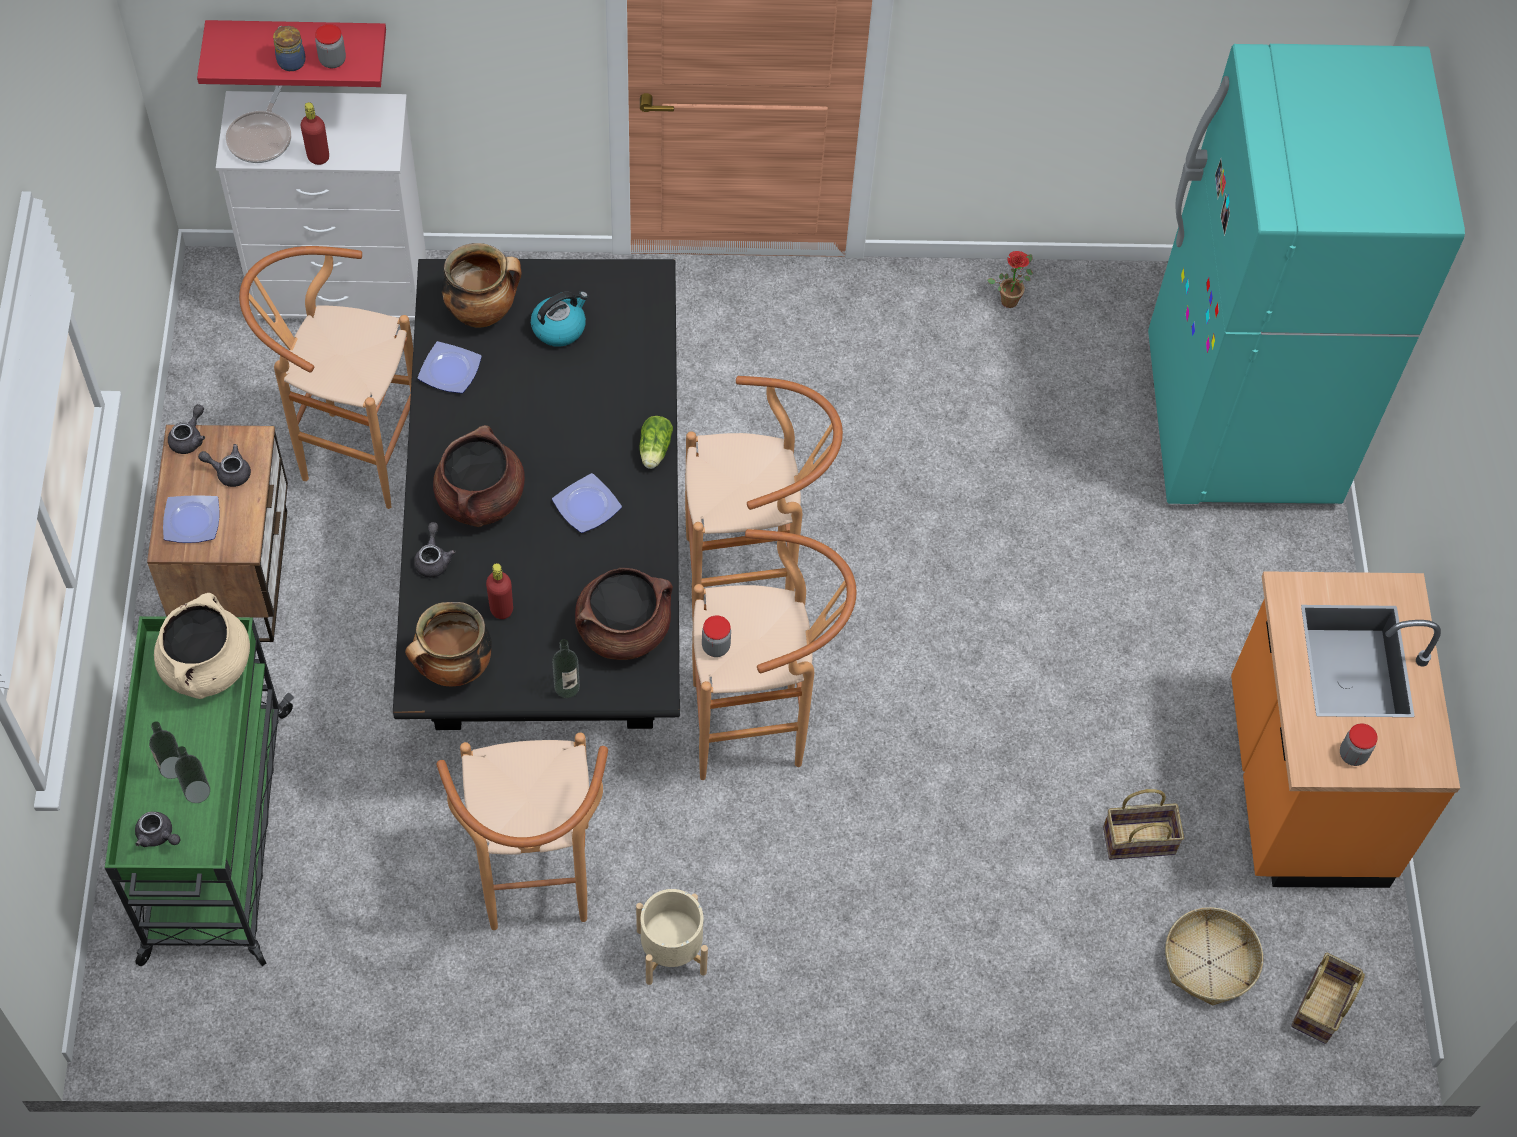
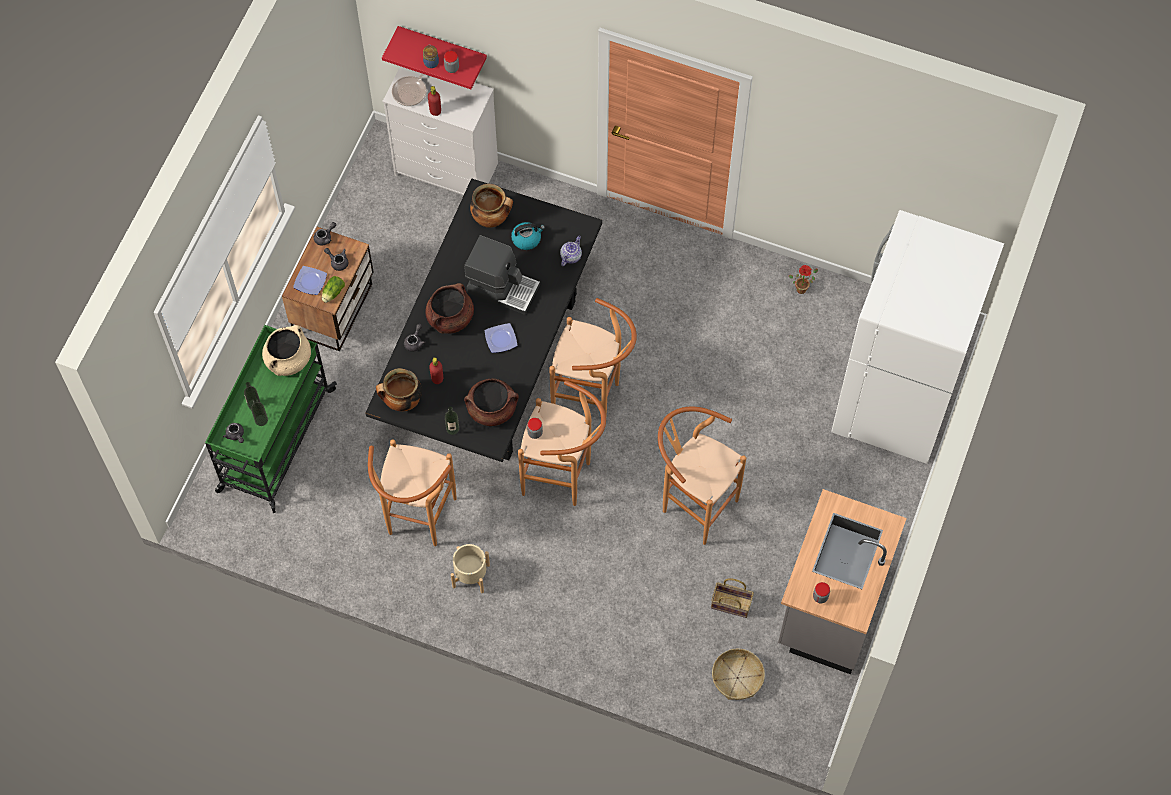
camera: 25 degrees right, 5 degrees up
brown stool [239,246,413,509] -> brown stool moved to [658,407,746,545]
plate [418,341,482,393] -> none
lettuce [639,416,673,469] -> lettuce moved to [322,276,345,303]
turquoise fridge [1148,44,1465,505] -> white fridge [831,210,1004,464]
orange counter [1231,571,1460,888] -> grey counter [778,489,907,674]
basket [1291,953,1365,1044] -> none
none -> coffee machine [464,235,540,315]
none -> teapot [560,236,582,266]

